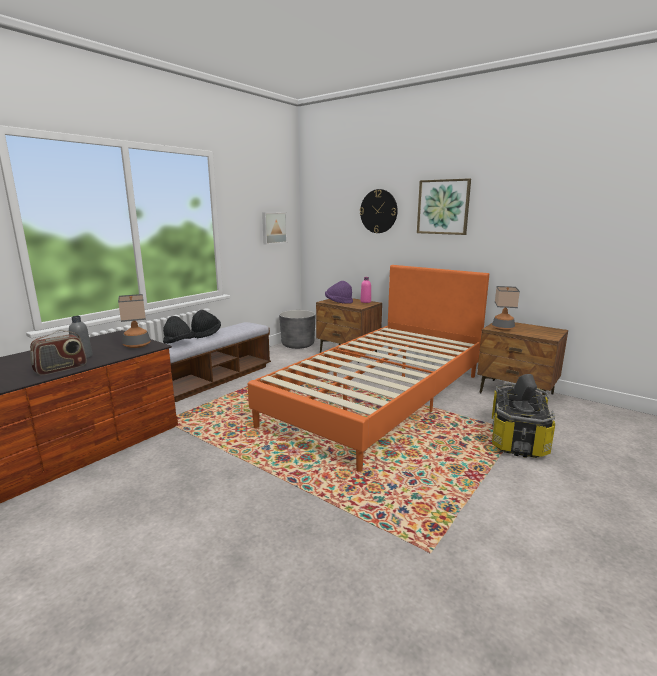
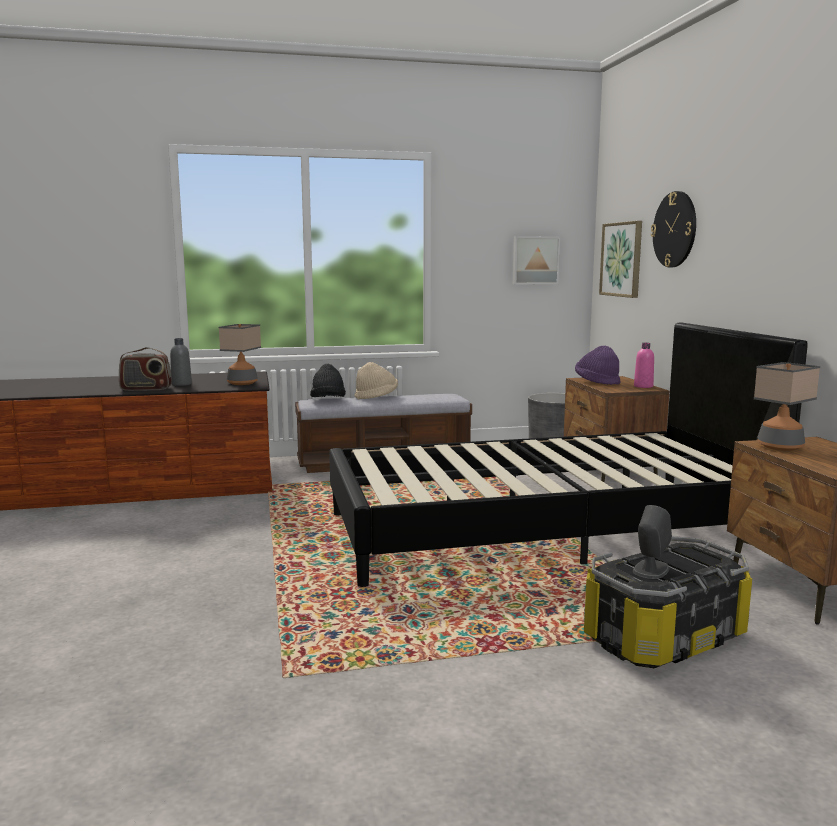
camera: 40 degrees right, 5 degrees down
black hat [191,310,221,339] -> beige hat [355,362,398,399]
orange bed [248,265,489,472] -> black bed [329,322,808,587]
picture [417,178,471,235] -> picture moved to [599,221,642,298]

